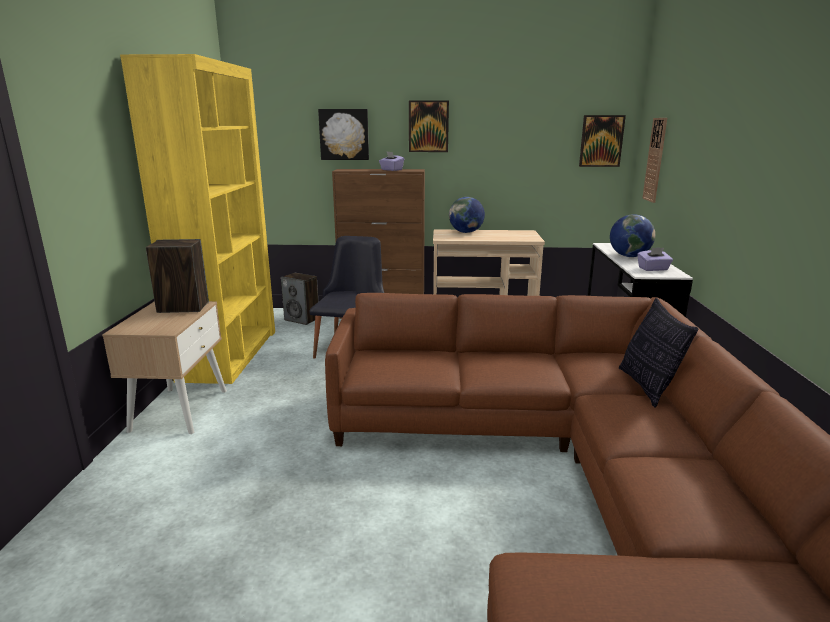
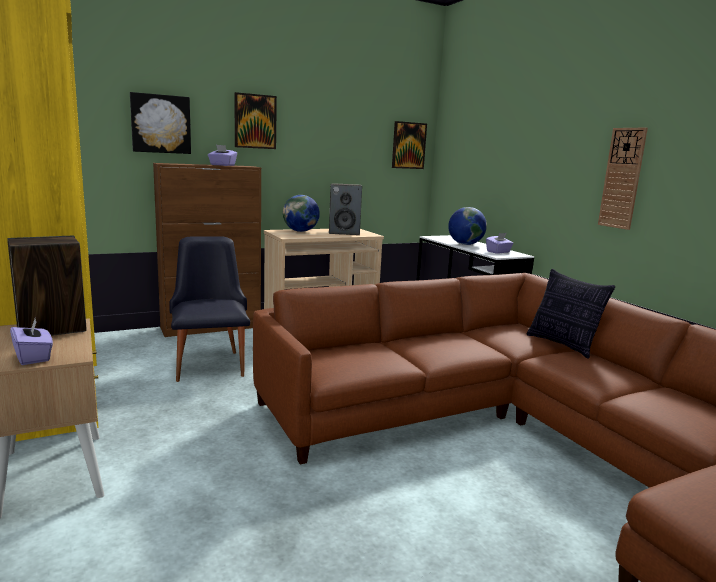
camera: 30 degrees left, 5 degrees down
speaker [281,273,318,325] -> speaker moved to [329,183,362,235]
wall clock [642,118,667,203] -> wall clock moved to [598,127,648,230]
none -> purple tissue box [10,319,53,365]

